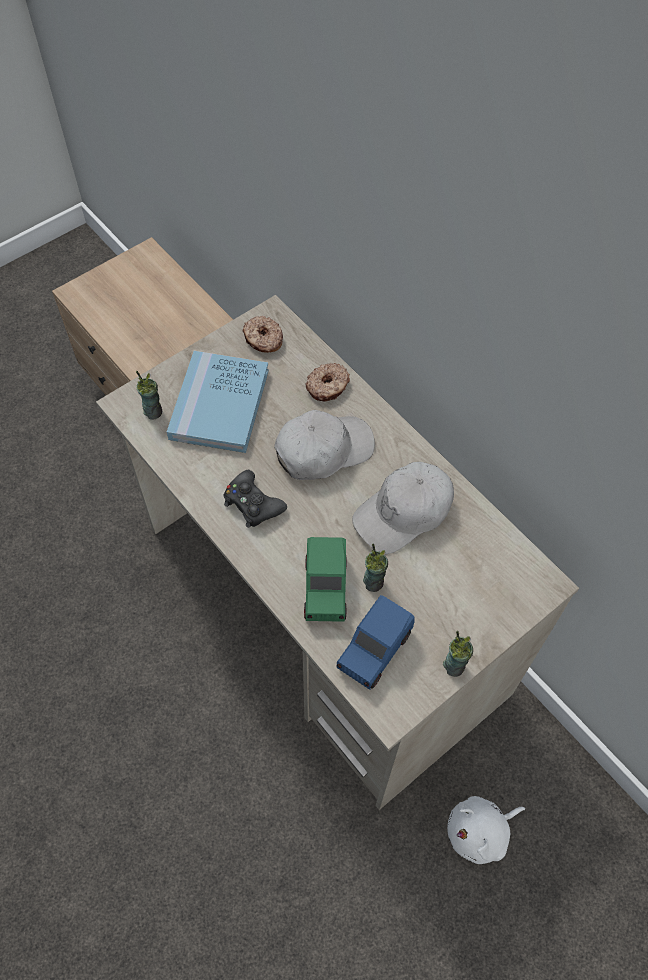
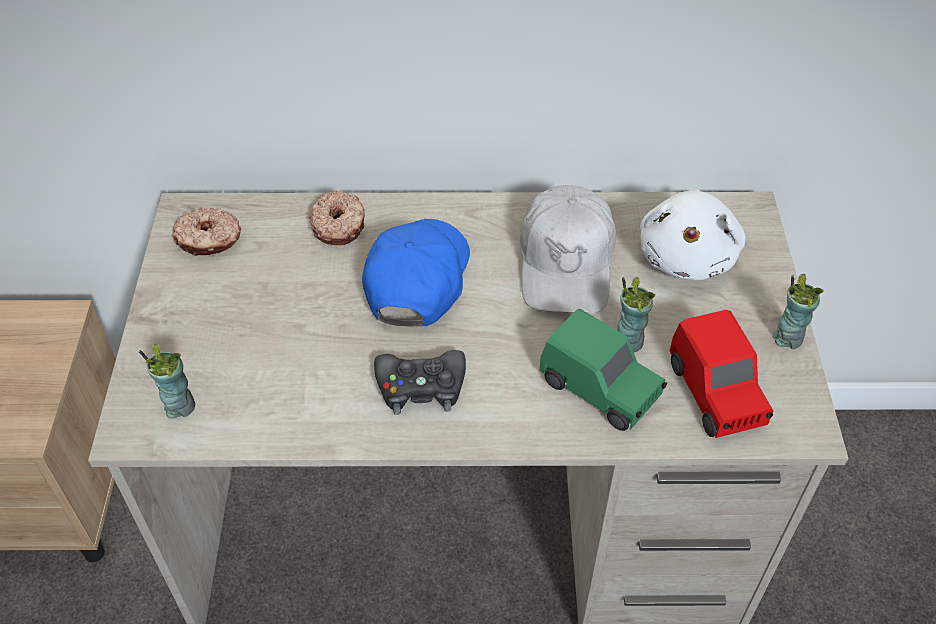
camera: 50 degrees left, 10 degrees down
blue book [167,351,269,453] -> none
white cap [274,410,375,480] -> blue cap [362,219,470,327]
blue toy car [337,595,415,690] -> red toy car [670,310,773,438]
white plush toy [447,796,525,864] -> white plush toy moved to [640,190,745,280]

